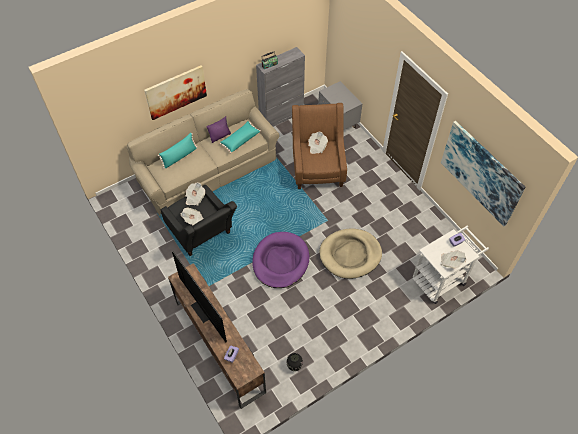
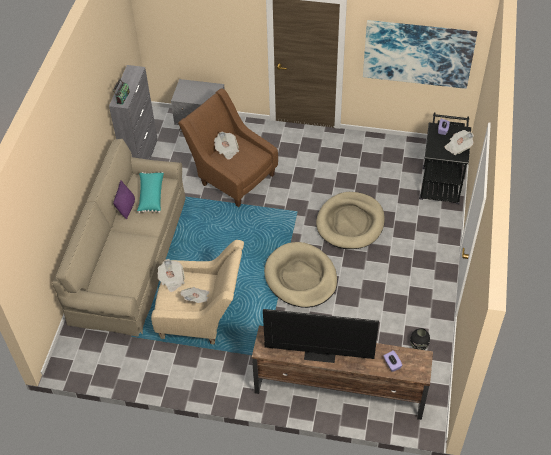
camera: 45 degrees left, 5 degrees down
picture [144,65,207,120] -> none
turquoise pillow [158,133,197,169] -> none
black armchair [161,185,237,256] -> beige armchair [151,240,244,344]
purple dog bed [252,232,310,288] -> beige dog bed [264,242,337,308]
white cart [412,226,489,304] -> black cart [419,113,471,204]

